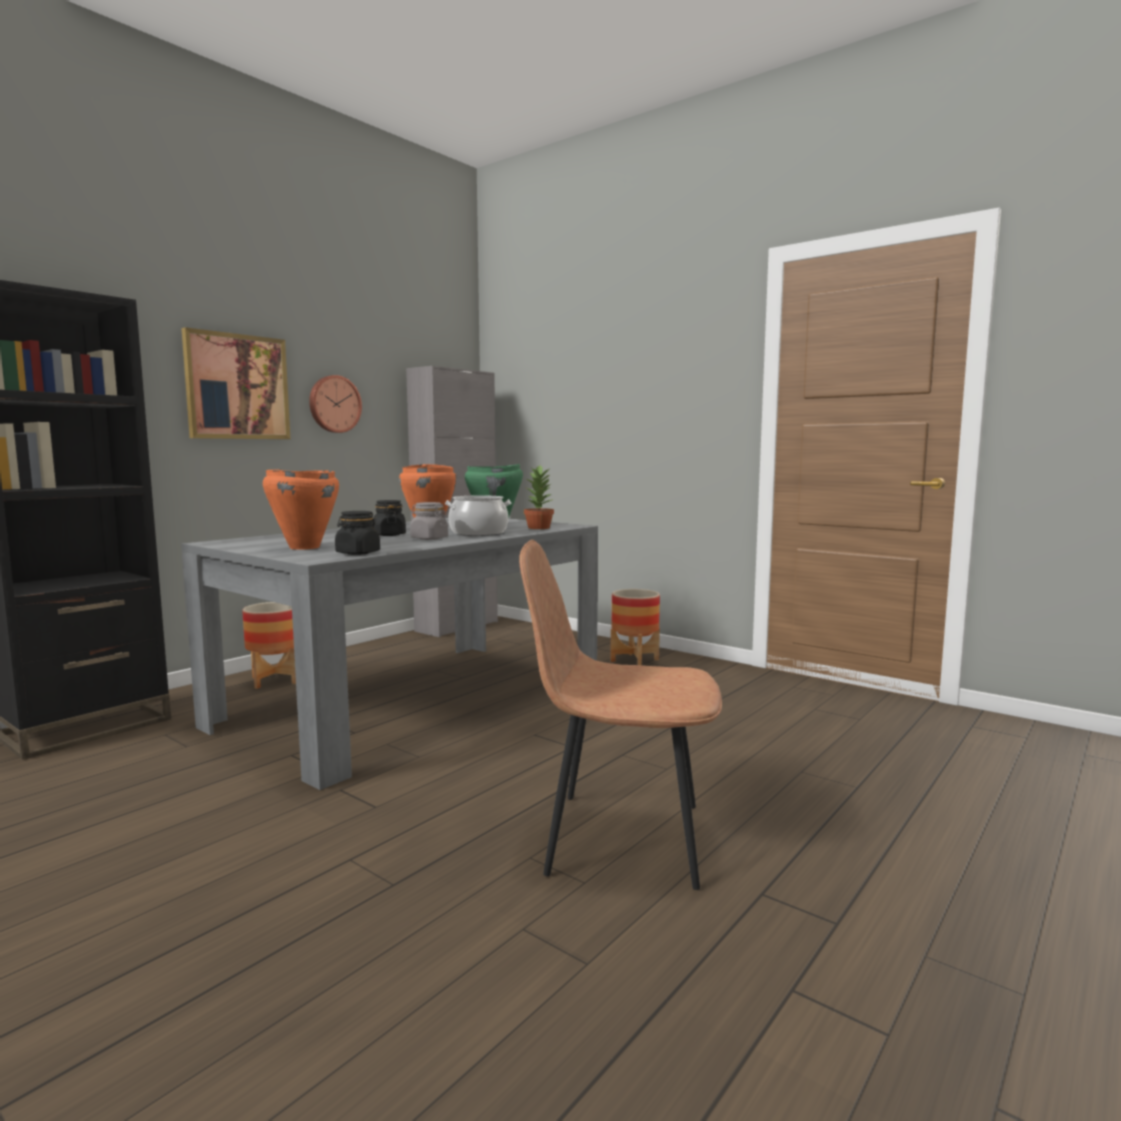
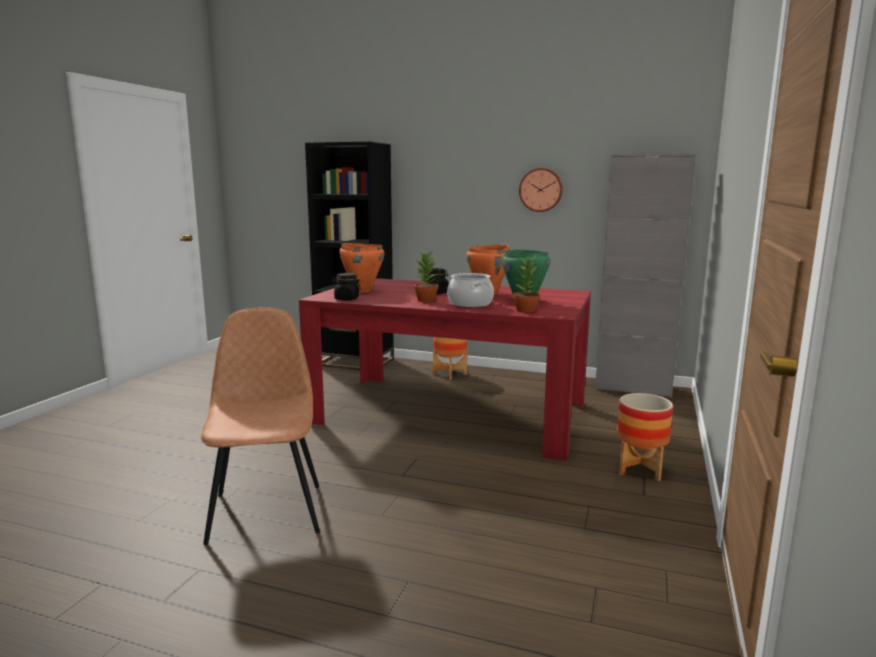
camera: 70 degrees right, 5 degrees up
picture [181,327,290,439] -> none
grey dining table [181,518,598,790] -> red dining table [299,278,591,461]
grey jar [410,502,448,540] -> potted plant [414,251,439,302]

